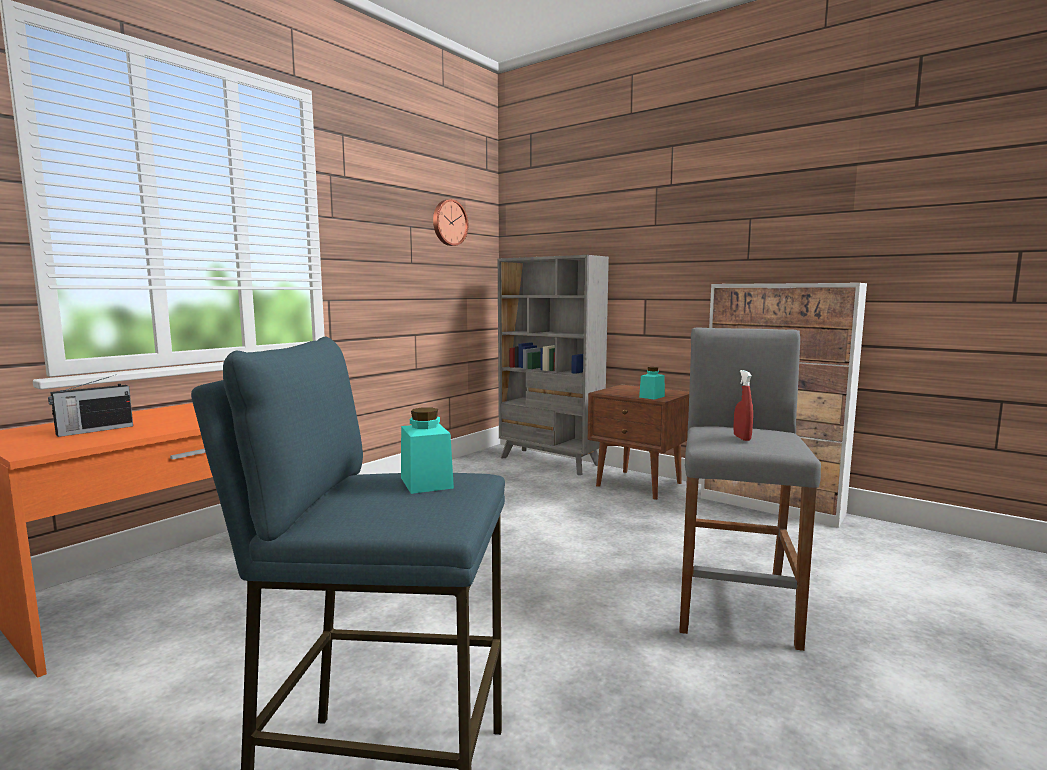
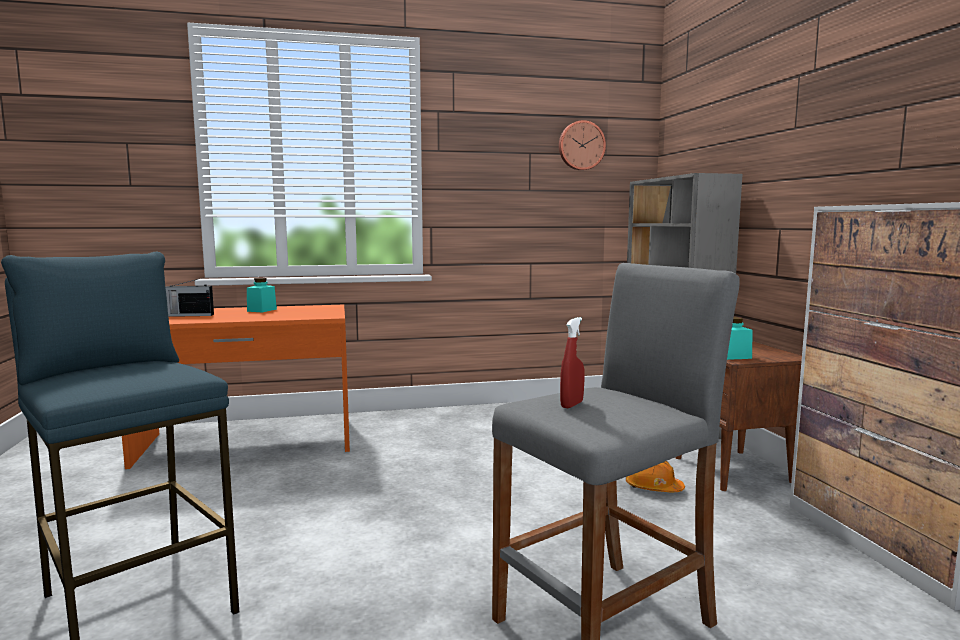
camera: 40 degrees right, 0 degrees up
turquoise jar [401,407,454,494] -> turquoise jar moved to [247,278,277,312]
none -> orange hard hat [626,461,685,492]

